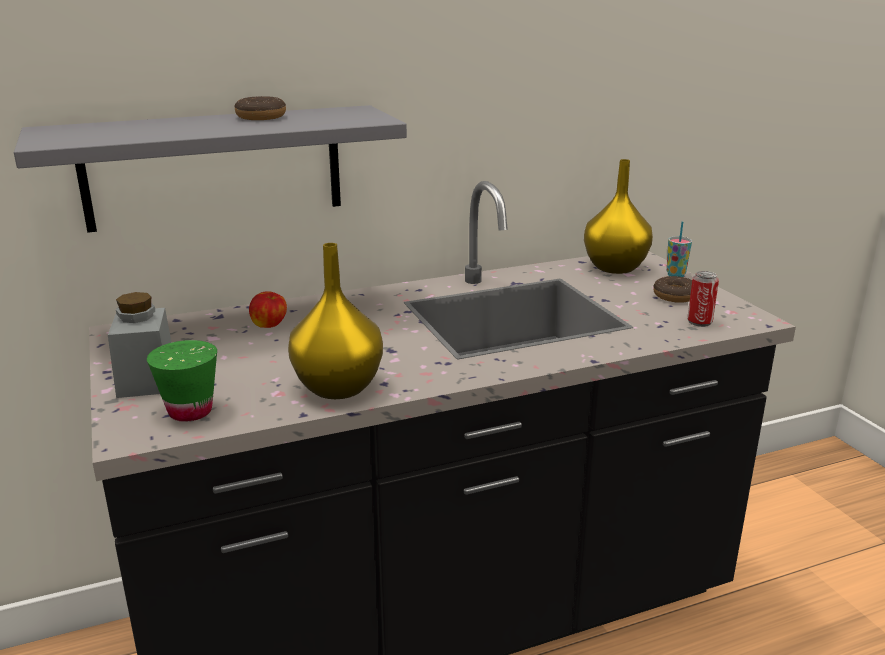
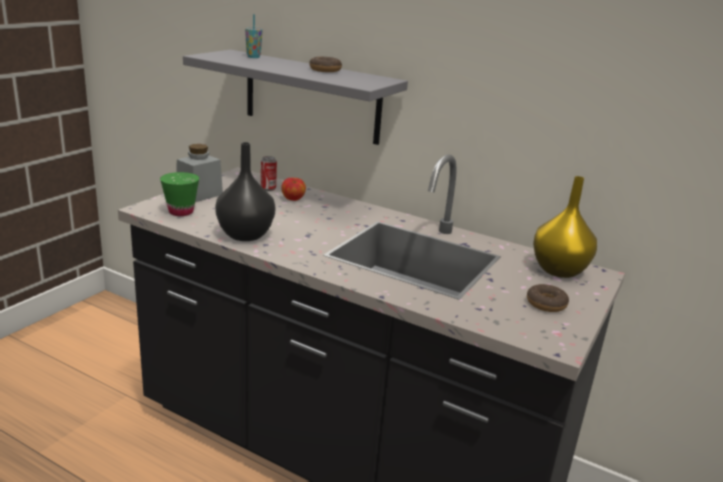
camera: 50 degrees right, 0 degrees up
yellow vase [288,243,383,399] -> black vase [215,142,276,241]
cup [667,222,692,277] -> cup moved to [245,14,262,58]
can [687,271,719,327] -> can moved to [261,156,277,191]

